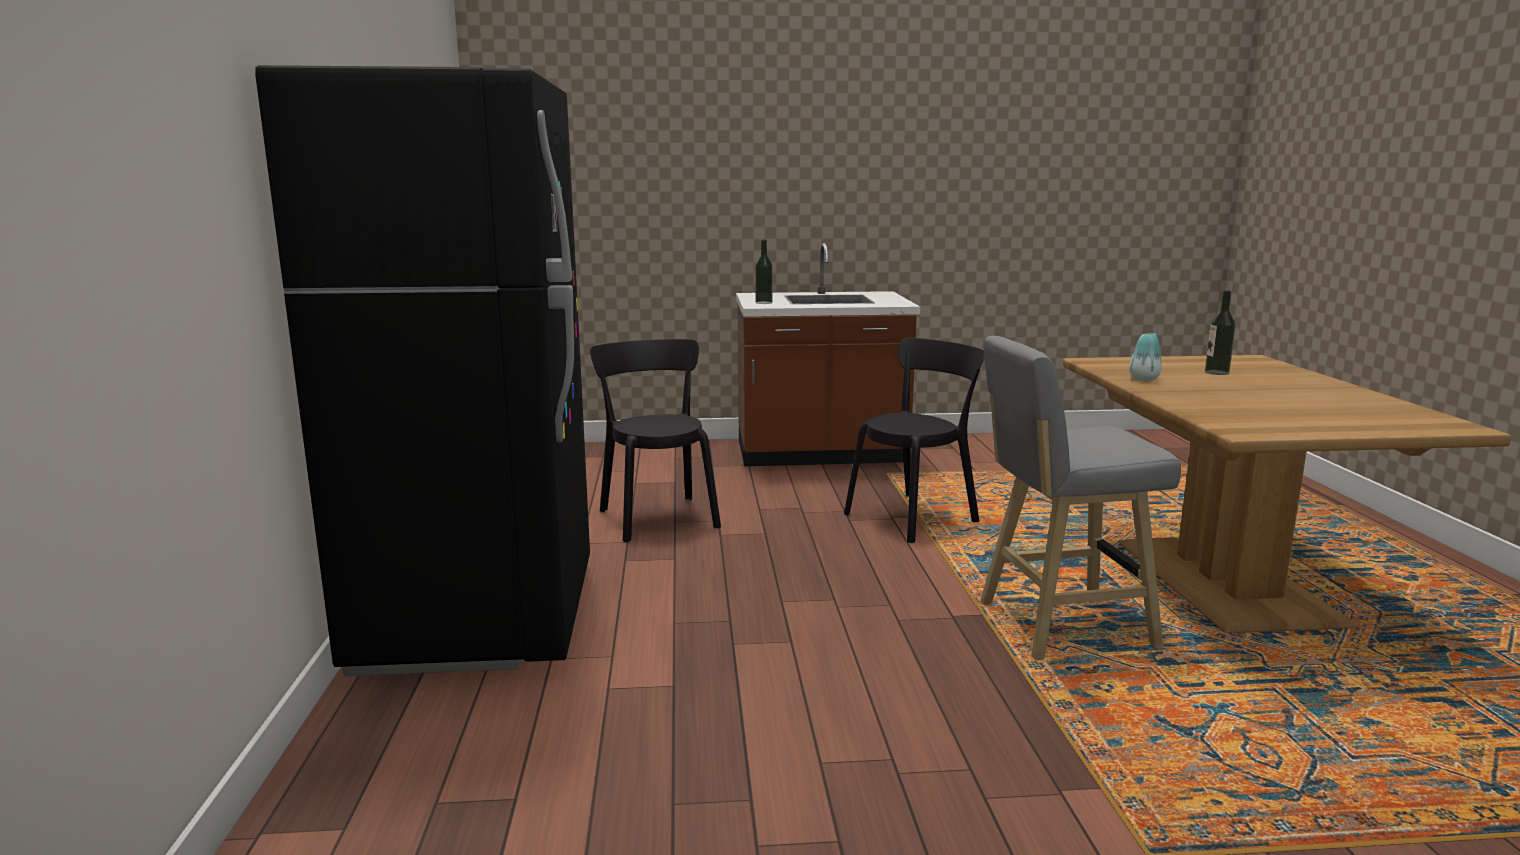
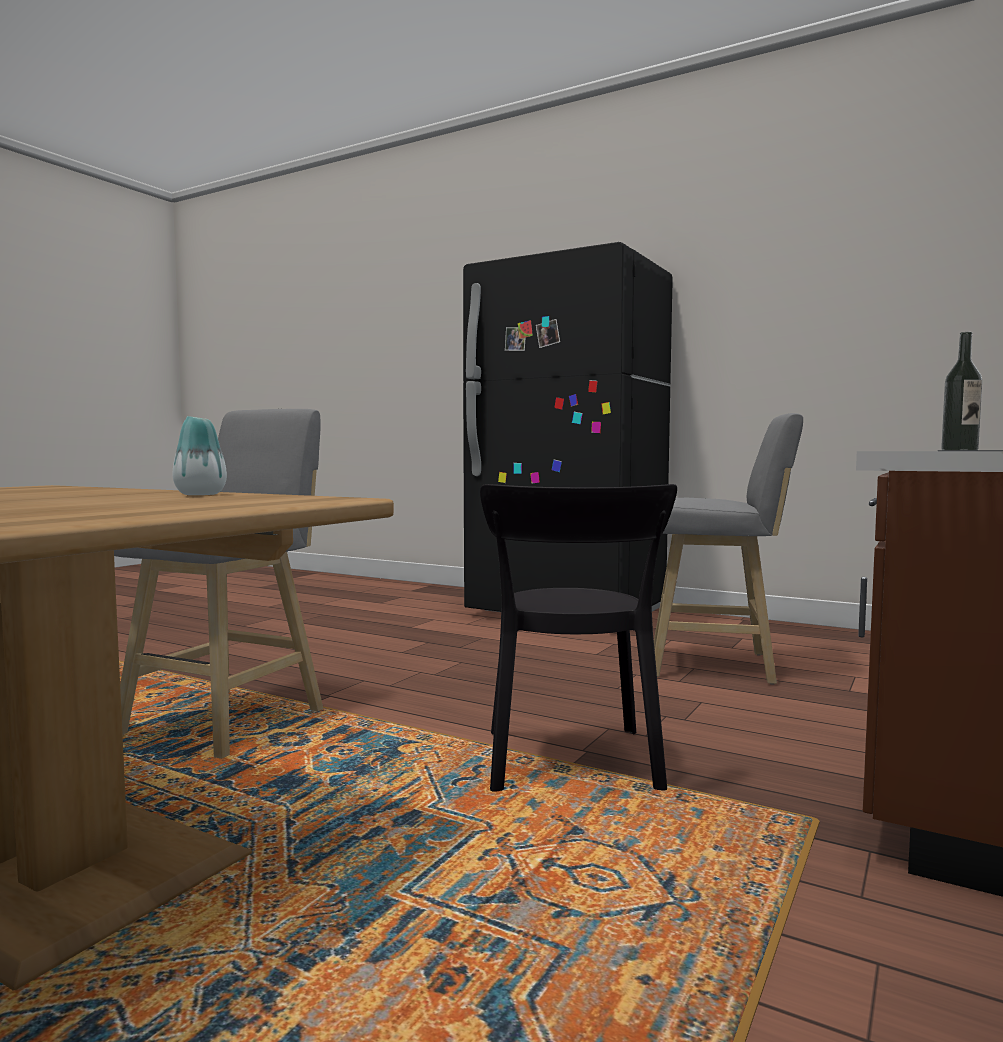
camera: 125 degrees right, 10 degrees down
black chair [590,339,721,542] -> grey stool [654,413,803,685]
bottle [1205,290,1236,375] -> none

